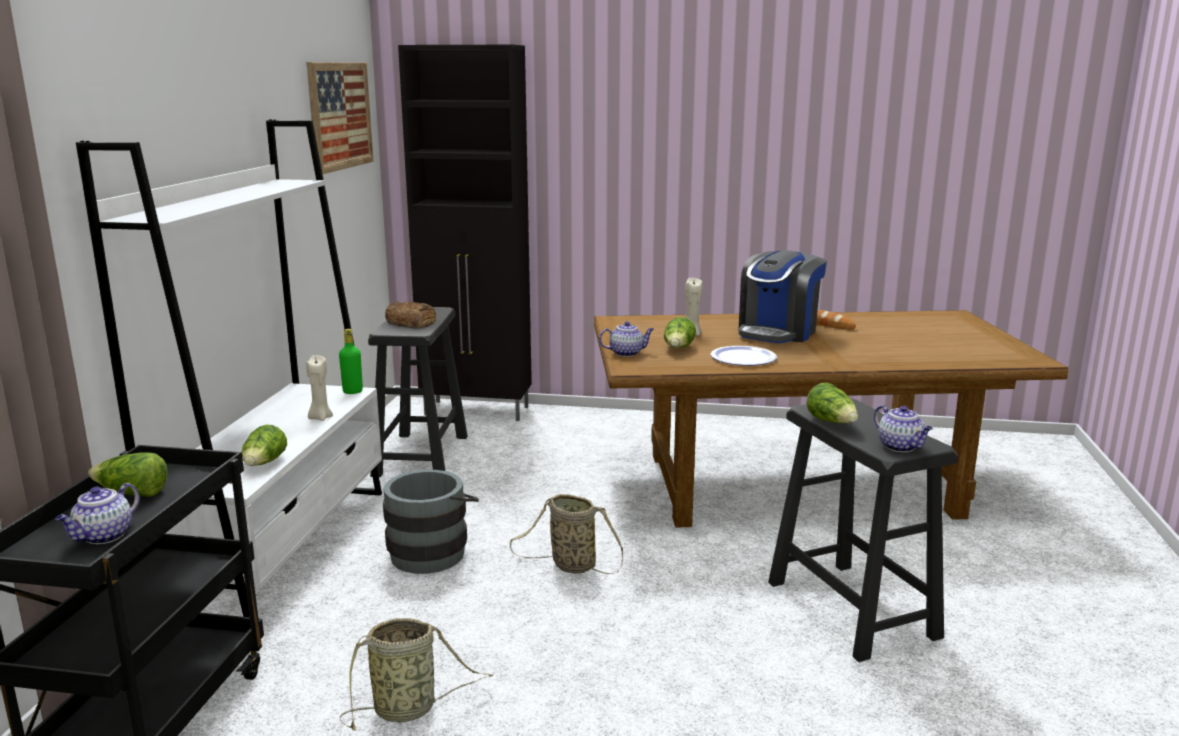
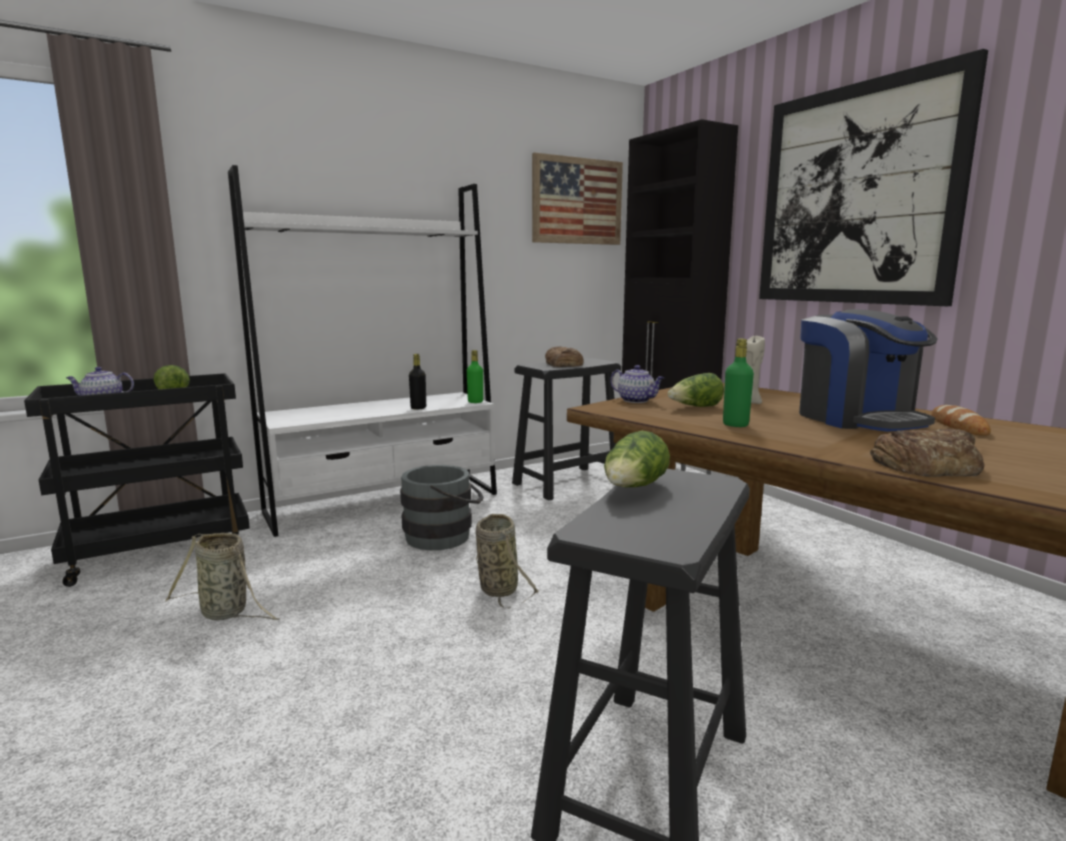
camera: 50 degrees right, 5 degrees down
lettuce [242,425,287,466] -> none
beige candle [306,355,333,421] -> black bottle [409,354,426,409]
plate [711,346,777,366] -> green bottle [723,339,754,427]
coffee machine [738,250,827,343] -> coffee machine turned 105 degrees counterclockwise [799,309,938,432]
teapot [874,405,933,452] -> none
none -> picture [759,49,988,306]
none -> bread [870,429,985,477]

